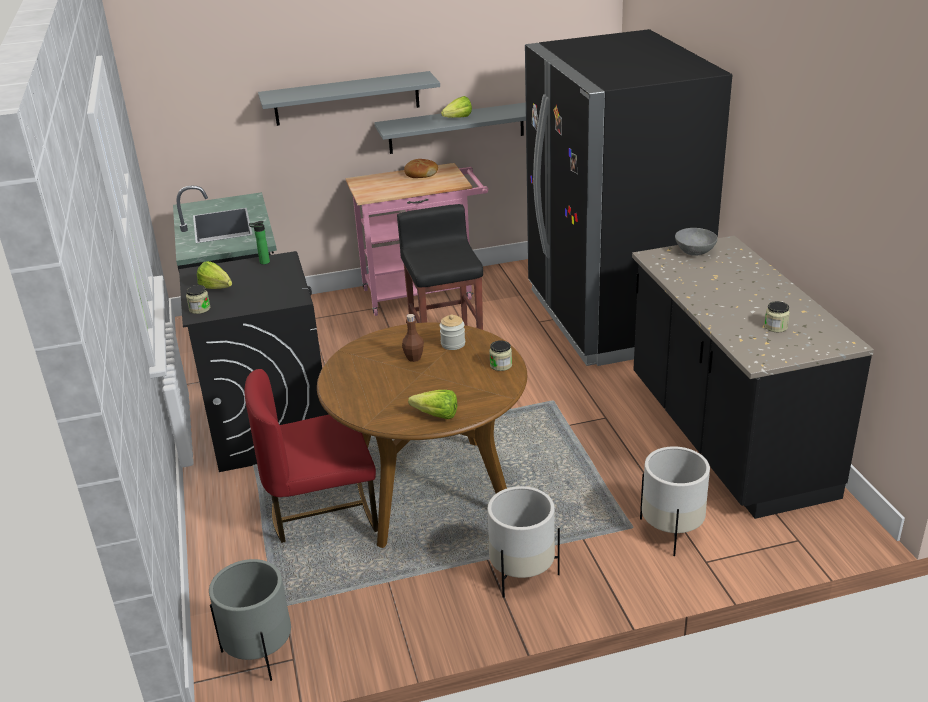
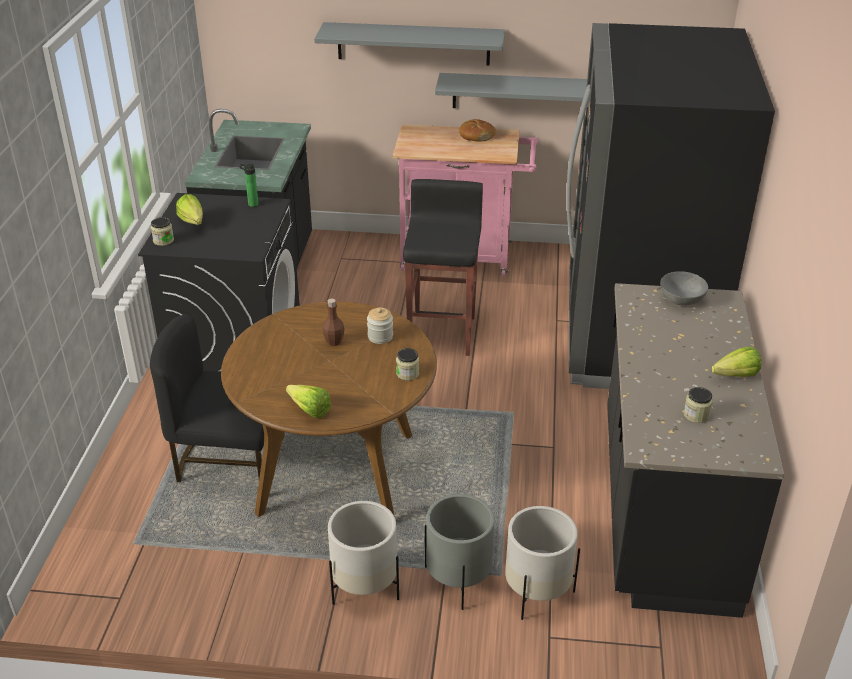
camera: 20 degrees right, 5 degrees up
grey planter [209,559,291,681] -> grey planter moved to [425,494,495,610]
red chair [245,369,378,543] -> black chair [150,315,285,482]
lettuce [441,96,472,118] -> lettuce moved to [712,347,762,377]

